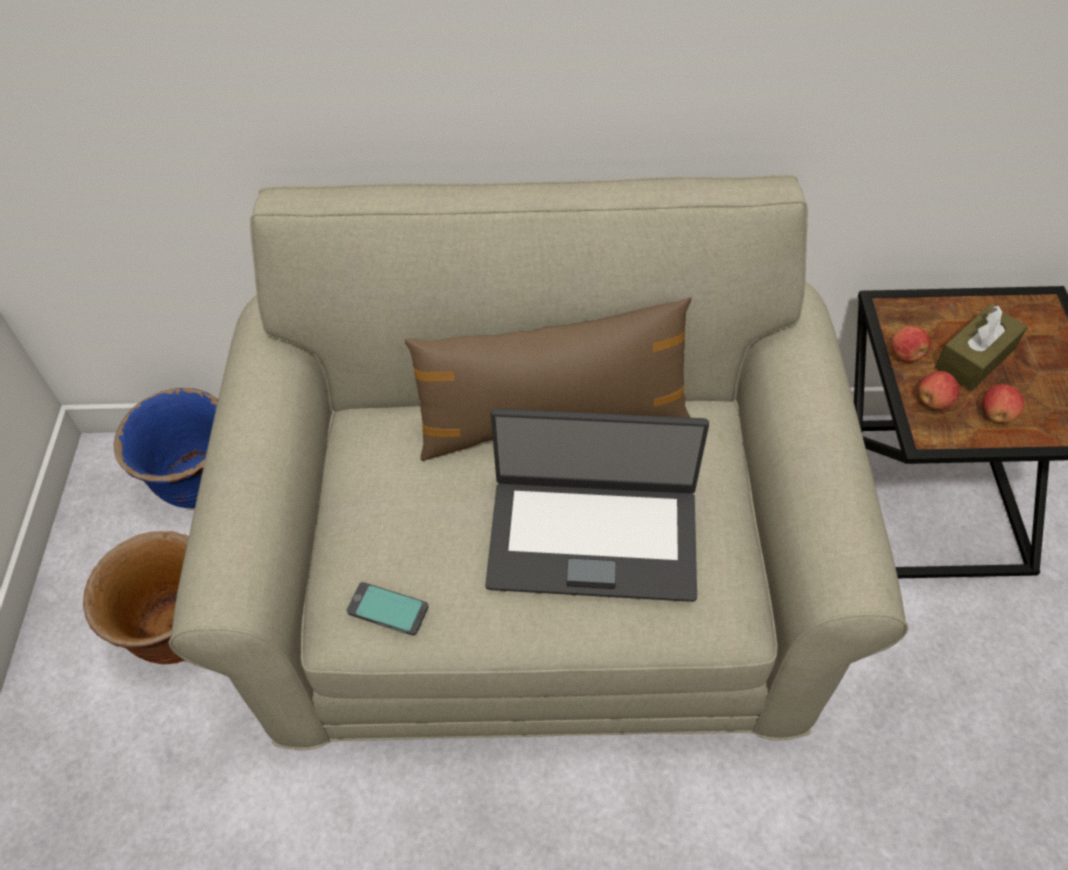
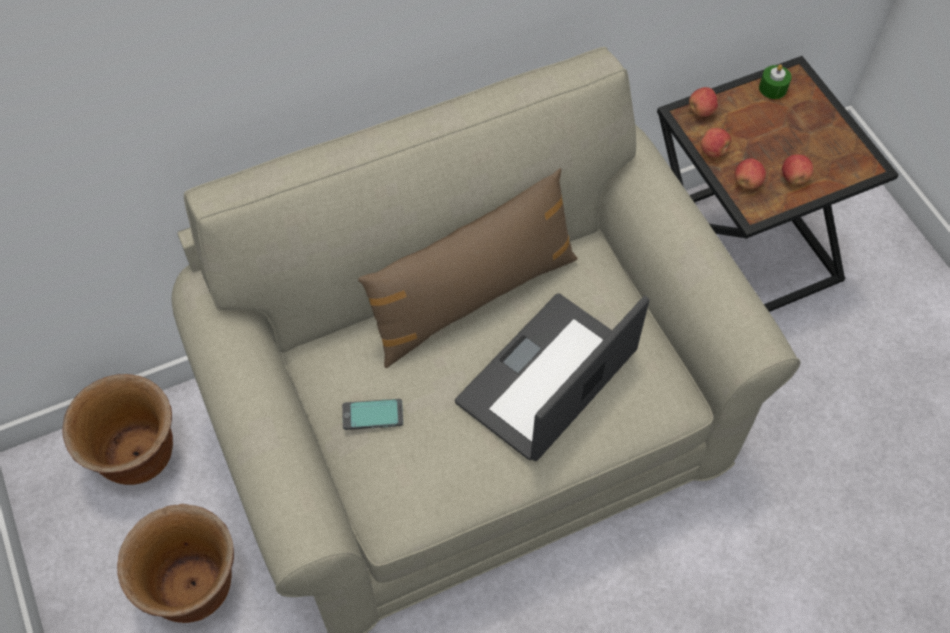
camera: 25 degrees left, 5 degrees up
blue planter [114,388,218,508] -> brown planter [62,374,173,485]
phone [347,582,428,635] -> phone moved to [342,399,403,430]
laptop [485,408,709,602] -> laptop turned 150 degrees clockwise [455,293,649,461]
brown tissue box [935,304,1028,391] -> none
none -> apple [689,87,718,117]
none -> green candle [759,64,792,99]

